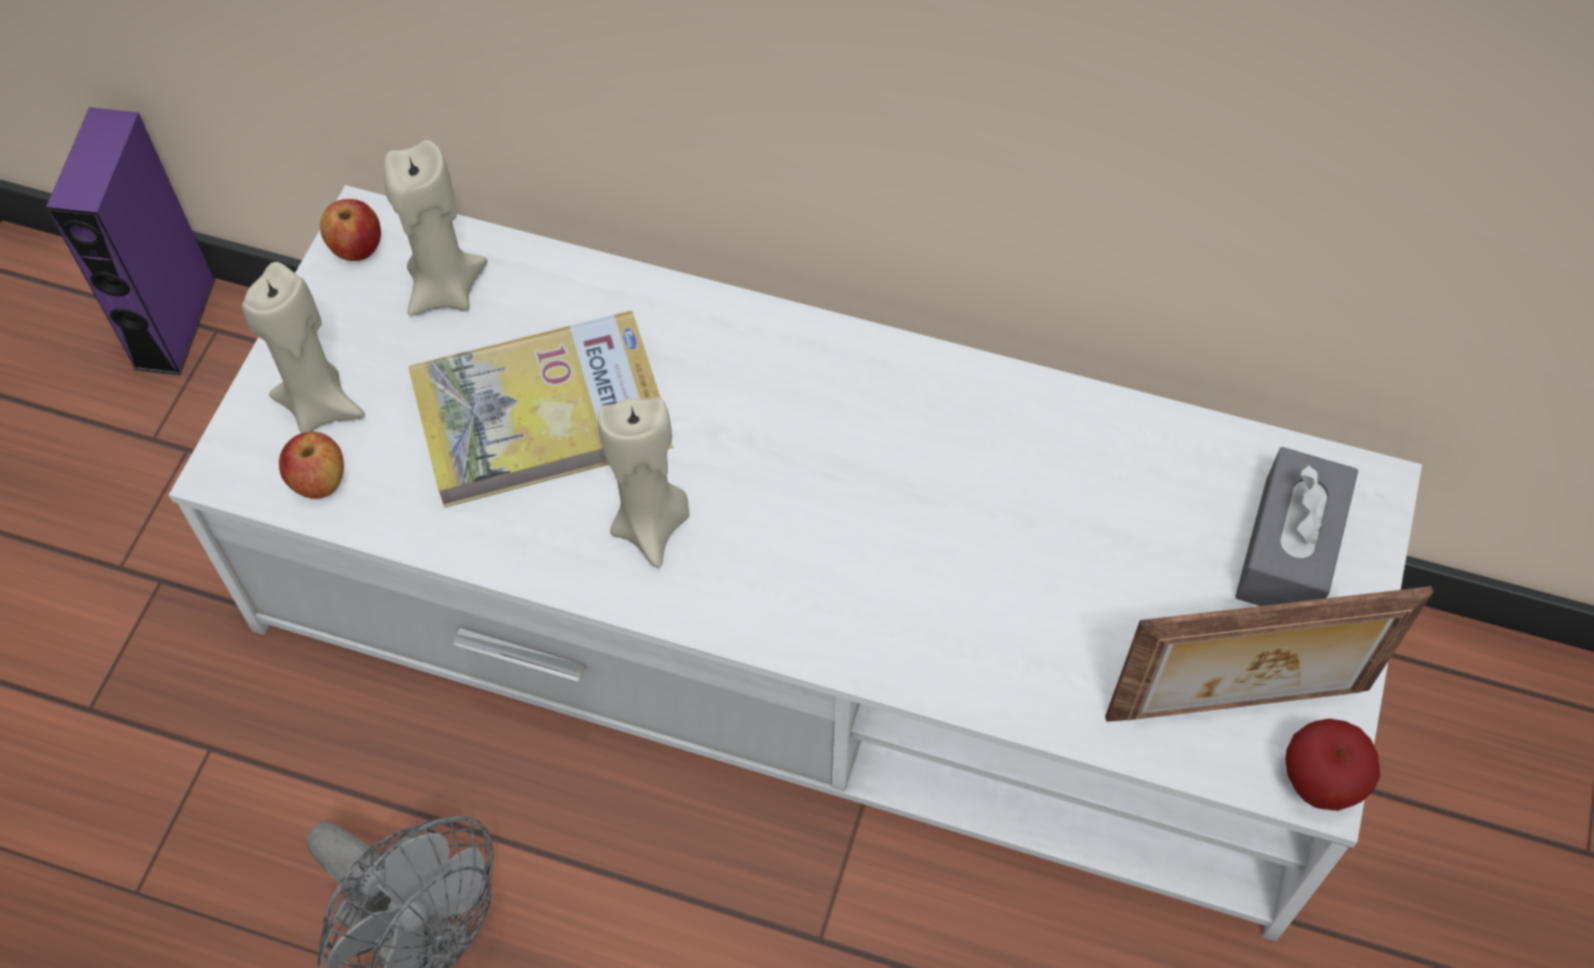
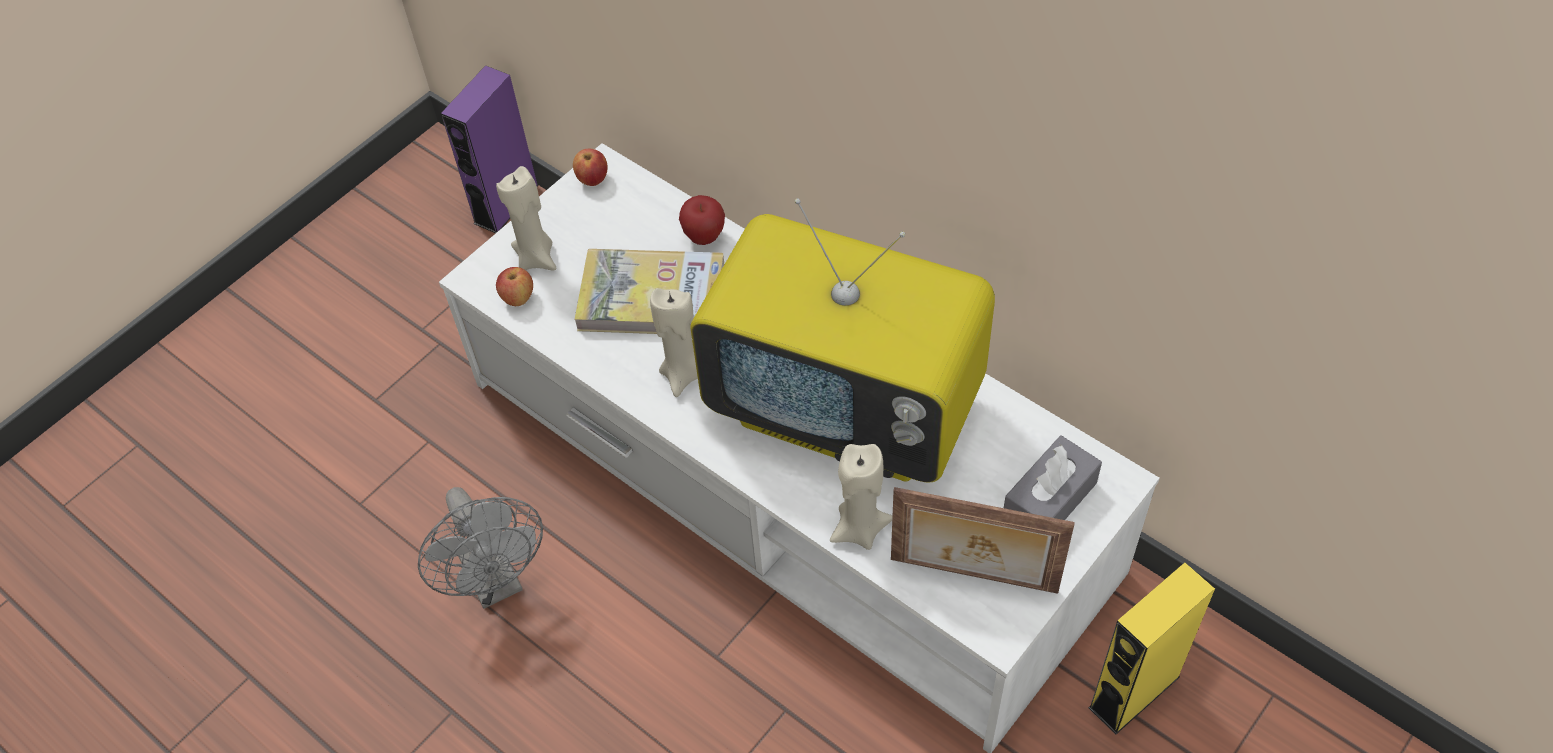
camera: 25 degrees right, 5 degrees down
beige candle [384,140,487,316] -> beige candle moved to [830,444,893,550]
apple [1285,719,1380,811] -> apple moved to [679,195,725,245]
none -> television [690,198,995,482]
none -> yellow speaker [1088,562,1215,734]

